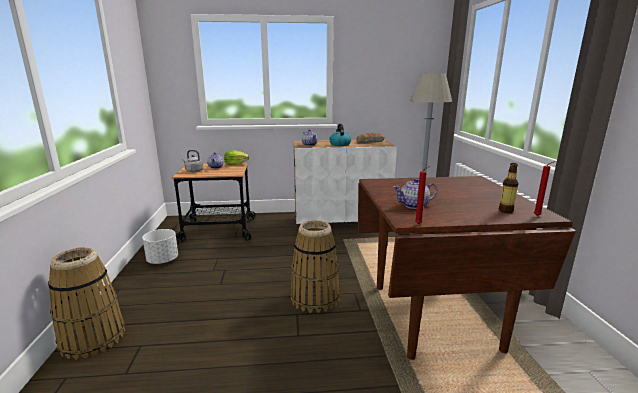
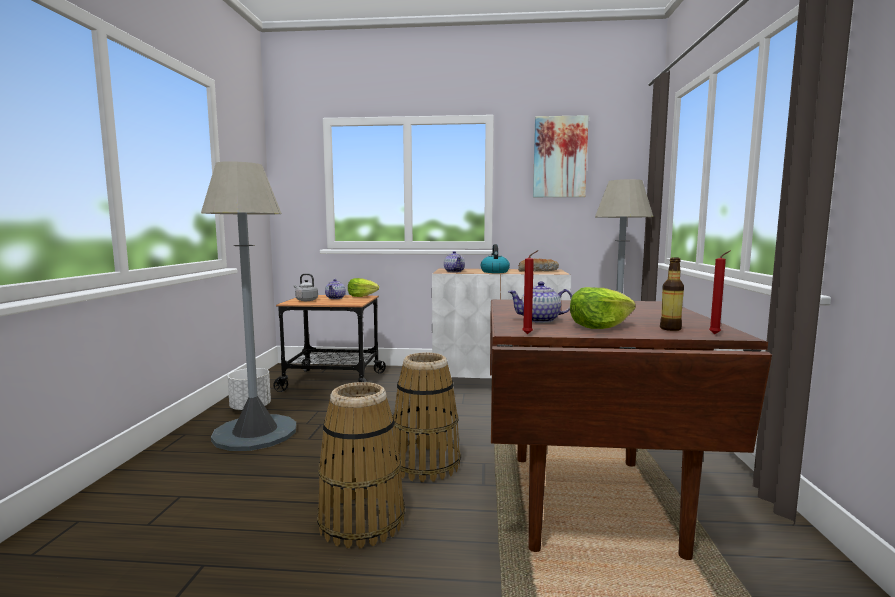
camera: 10 degrees right, 10 degrees down
basket [48,247,125,360] -> basket moved to [317,382,405,548]
none -> grey floor lamp [201,161,296,451]
none -> picture [533,115,589,197]
none -> lettuce [570,287,636,329]

